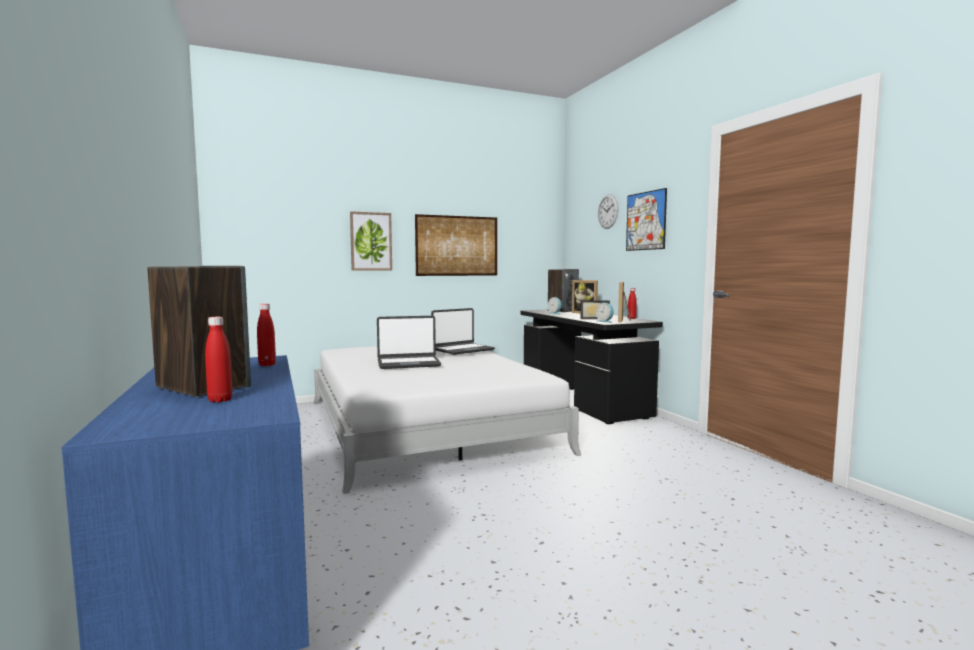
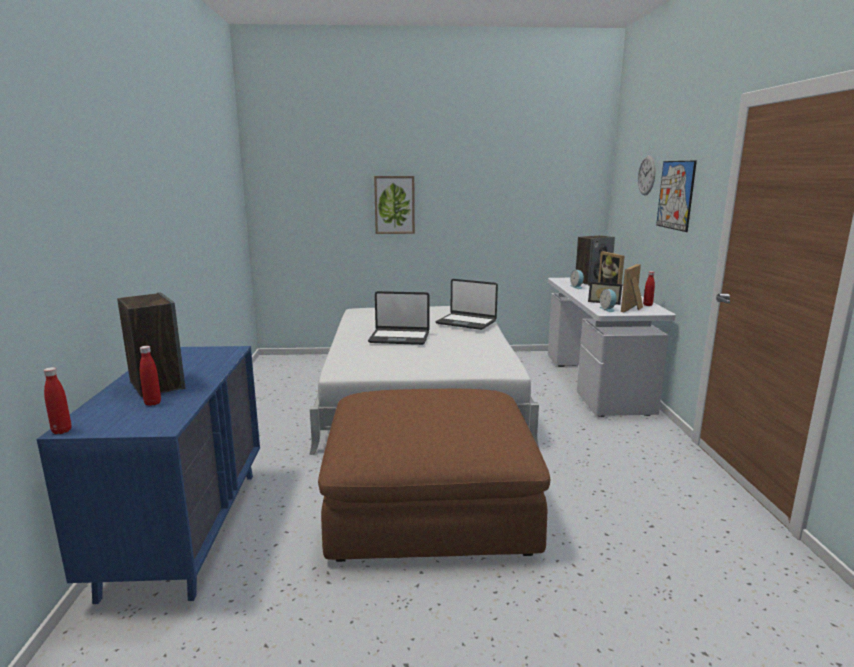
camera: 20 degrees right, 10 degrees up
red bottle [257,303,276,366] -> red bottle moved to [43,367,71,434]
picture [415,214,497,276] -> none
laptop [431,308,495,355] -> laptop turned 45 degrees clockwise [436,279,498,330]
black desk [520,310,663,424] -> white desk [548,278,676,417]
none -> brown ottoman [318,388,550,562]

